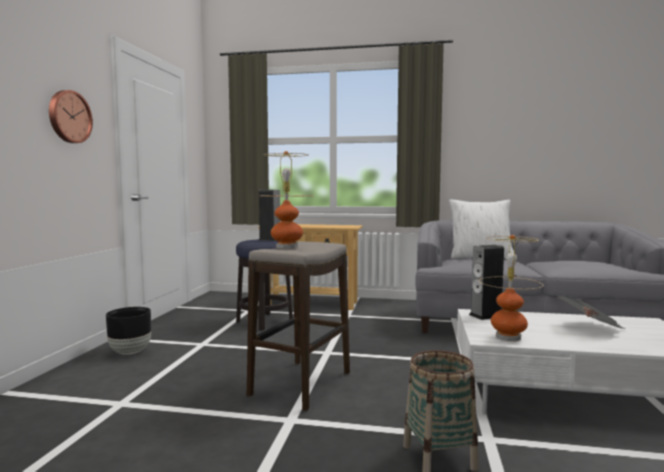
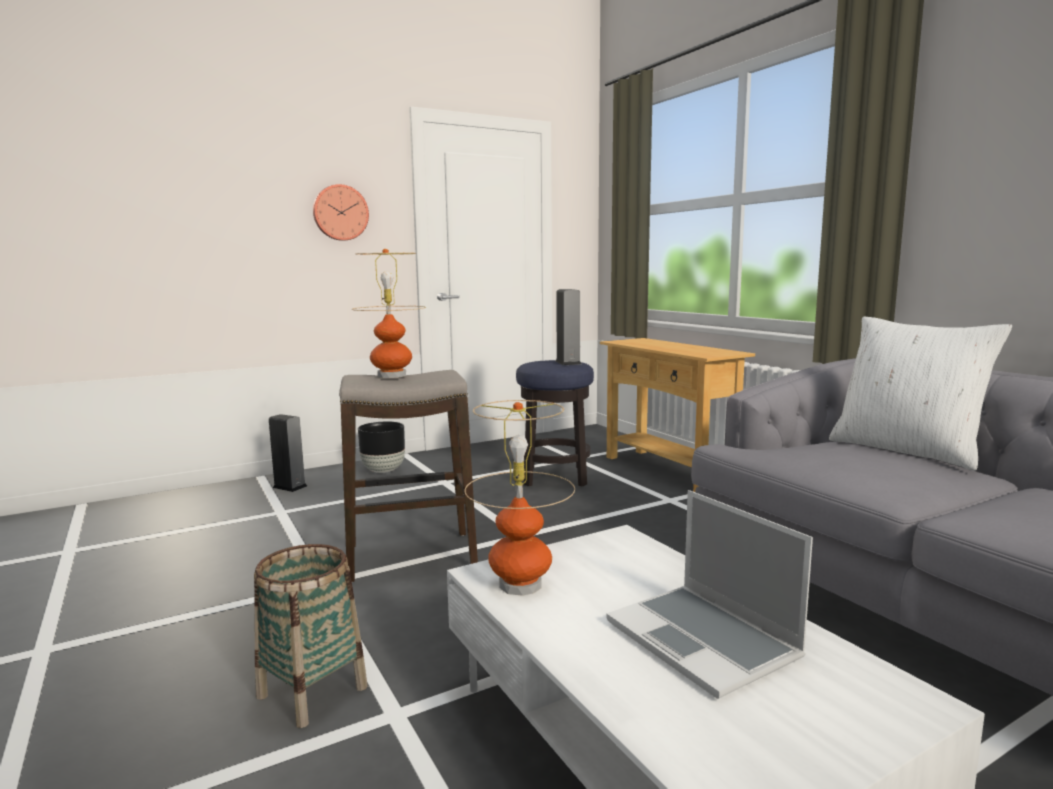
camera: 50 degrees right, 5 degrees up
speaker [469,245,504,320] -> speaker moved to [269,414,307,492]
newspaper [557,295,626,329] -> laptop [606,490,813,699]

